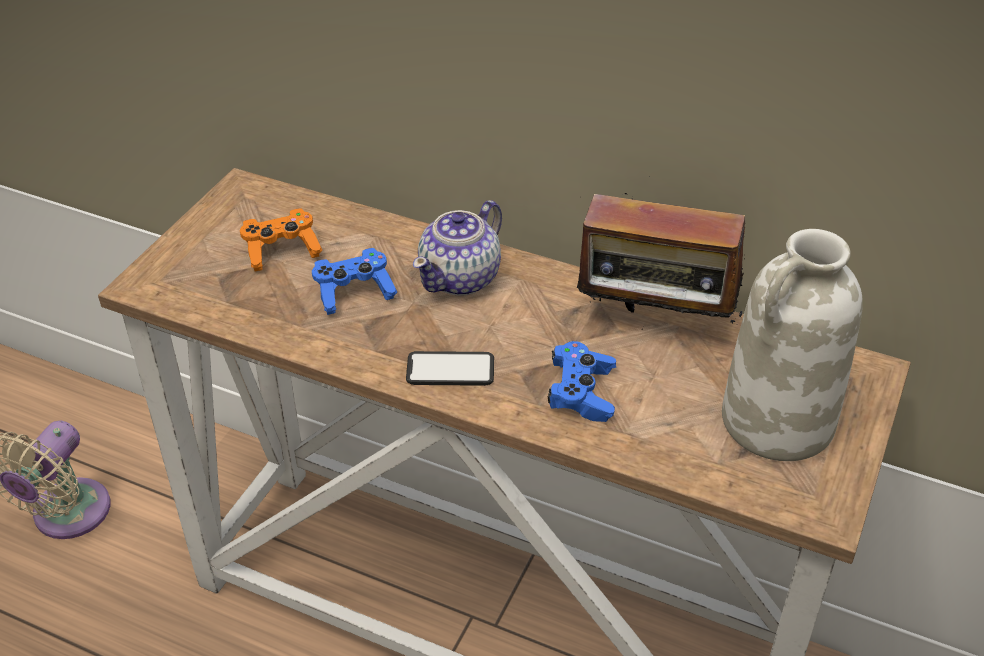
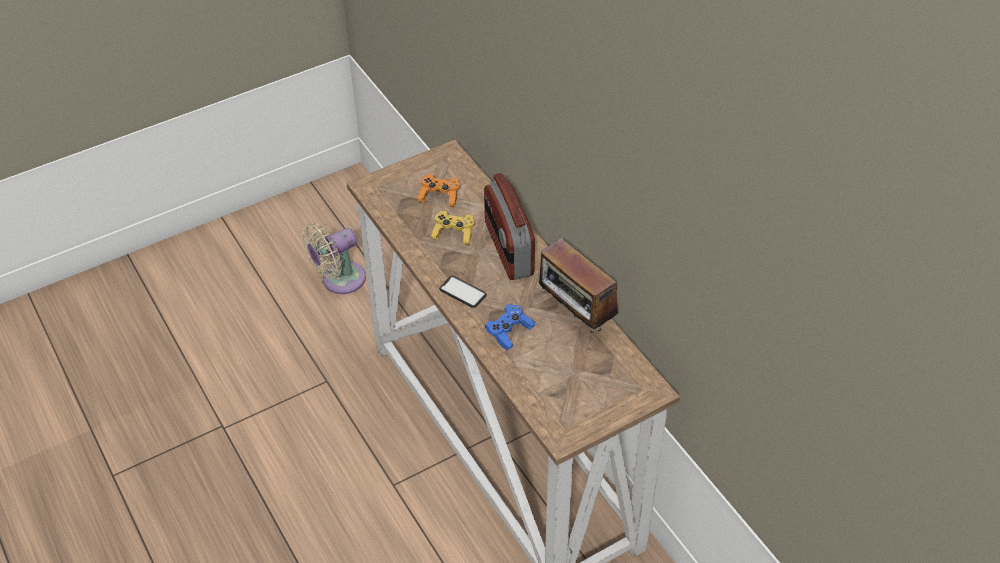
camera: 35 degrees right, 5 degrees up
blue game controller [312,248,397,315] -> yellow game controller [431,211,475,245]
teapot [413,200,502,296] -> radio [484,173,535,280]
white vase [722,229,863,461] -> none

